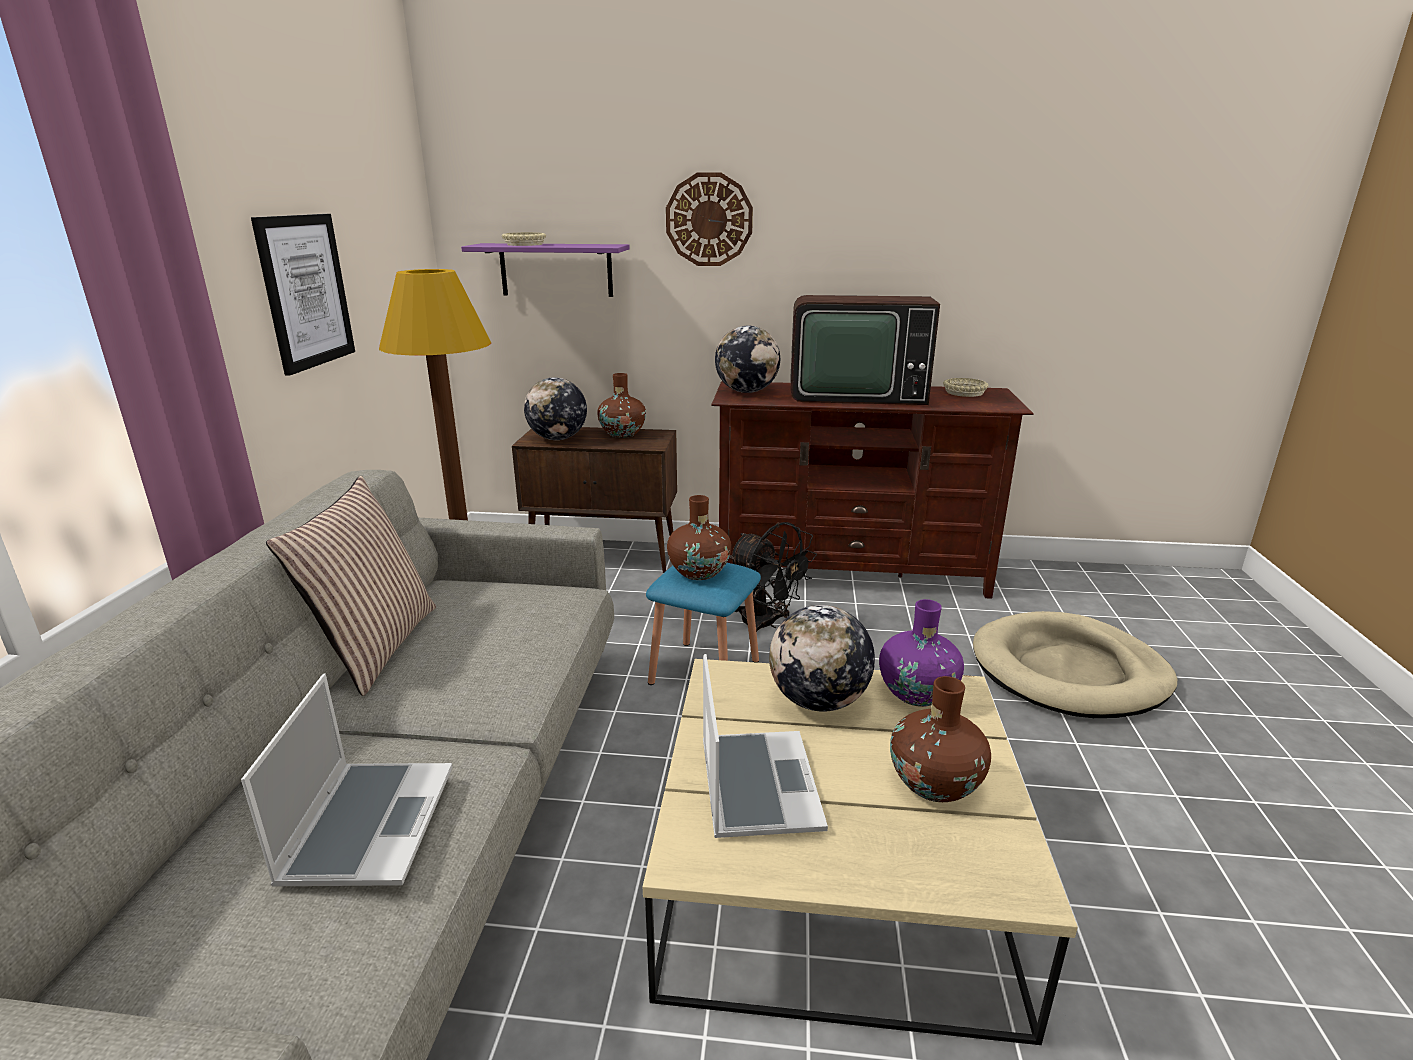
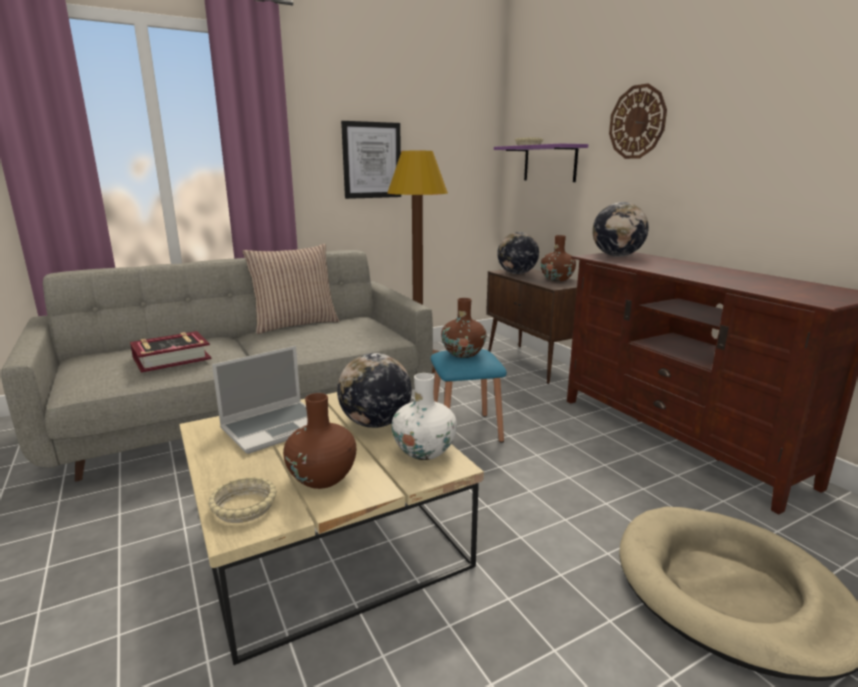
camera: 55 degrees right, 5 degrees down
laptop [241,674,452,886] -> book [130,331,212,372]
black fan [729,522,817,632] -> none
television [791,295,940,405] -> none
purple vase [879,599,964,707] -> white vase [392,373,457,460]
beige bowl [943,378,988,397] -> beige bowl moved to [208,477,277,523]

